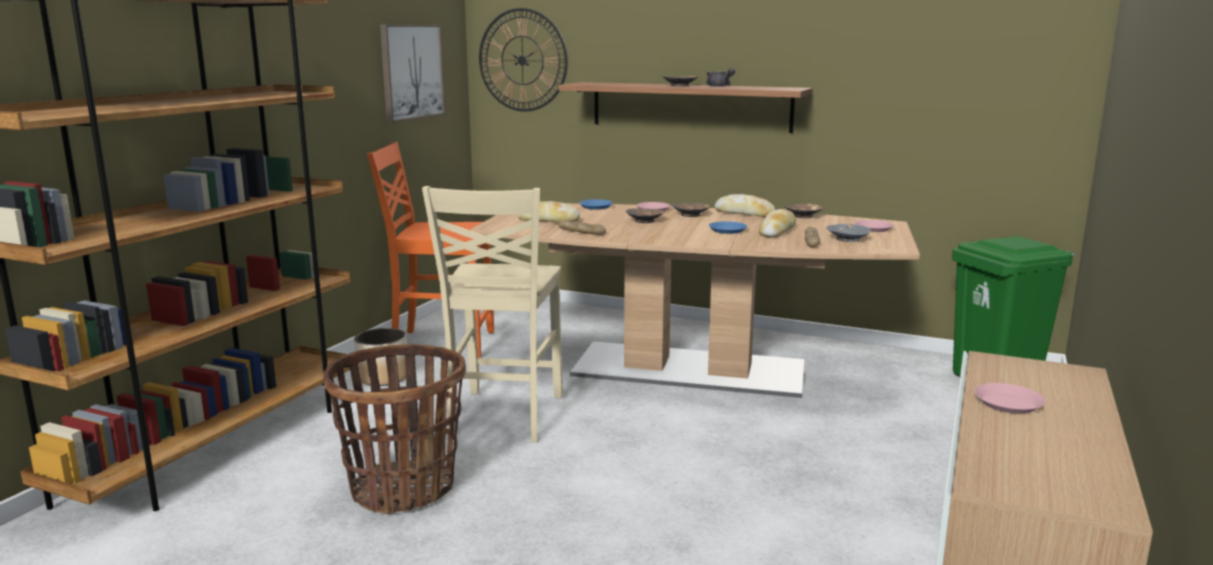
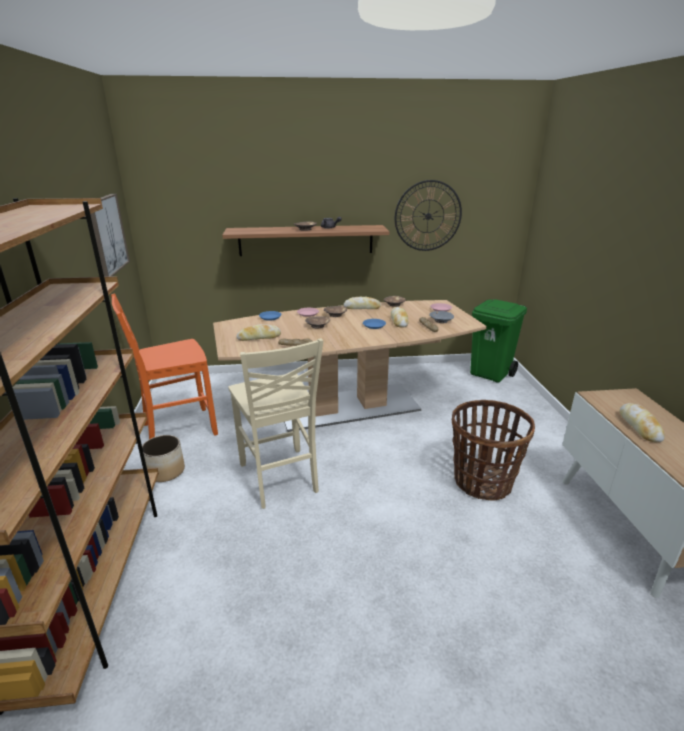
camera: 30 degrees left, 10 degrees up
basket [322,344,466,514] -> basket moved to [452,400,535,501]
wall clock [479,8,568,112] -> wall clock moved to [395,180,462,251]
pink plate [974,383,1046,414] -> bread [620,403,665,442]

